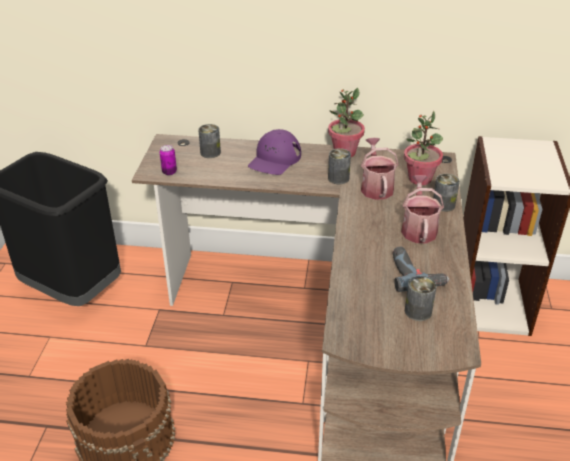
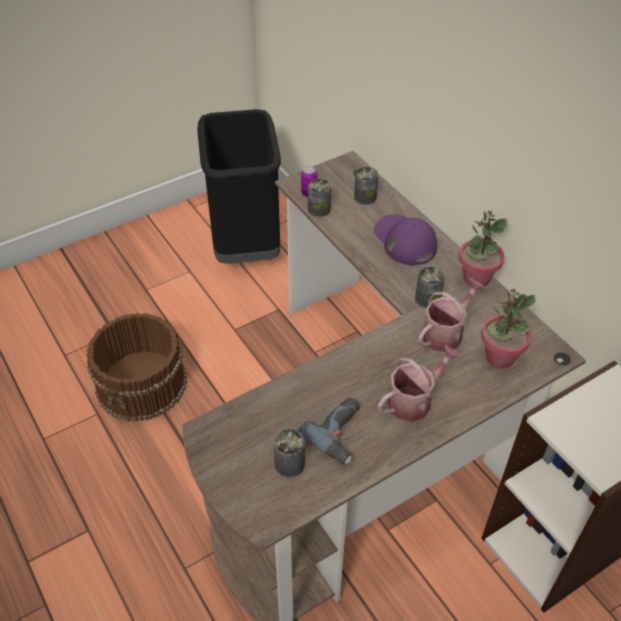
camera: 50 degrees right, 10 degrees up
purple cap [248,129,301,175] -> purple cap turned 75 degrees clockwise [374,214,437,266]
can [433,174,460,212] -> can moved to [308,178,331,217]

